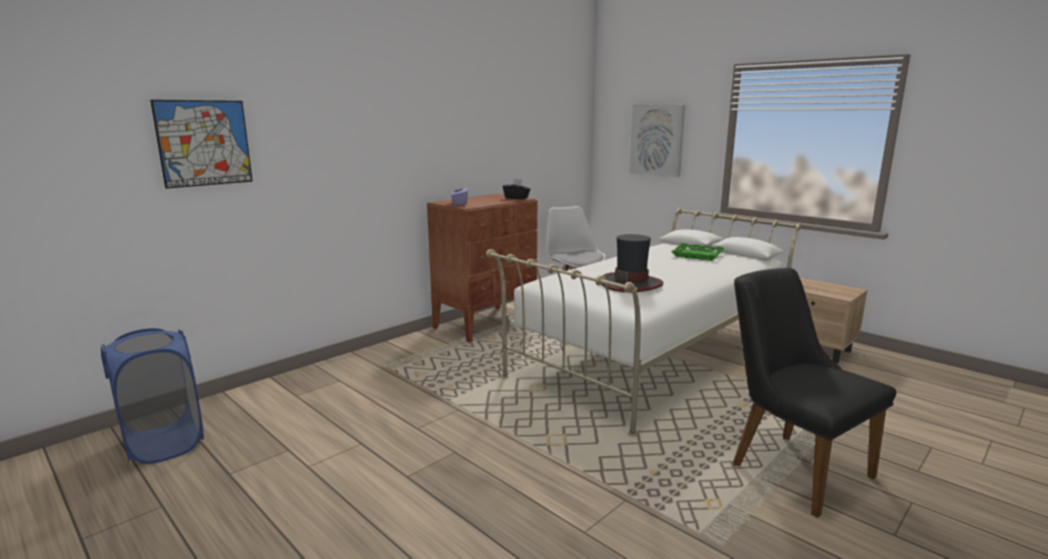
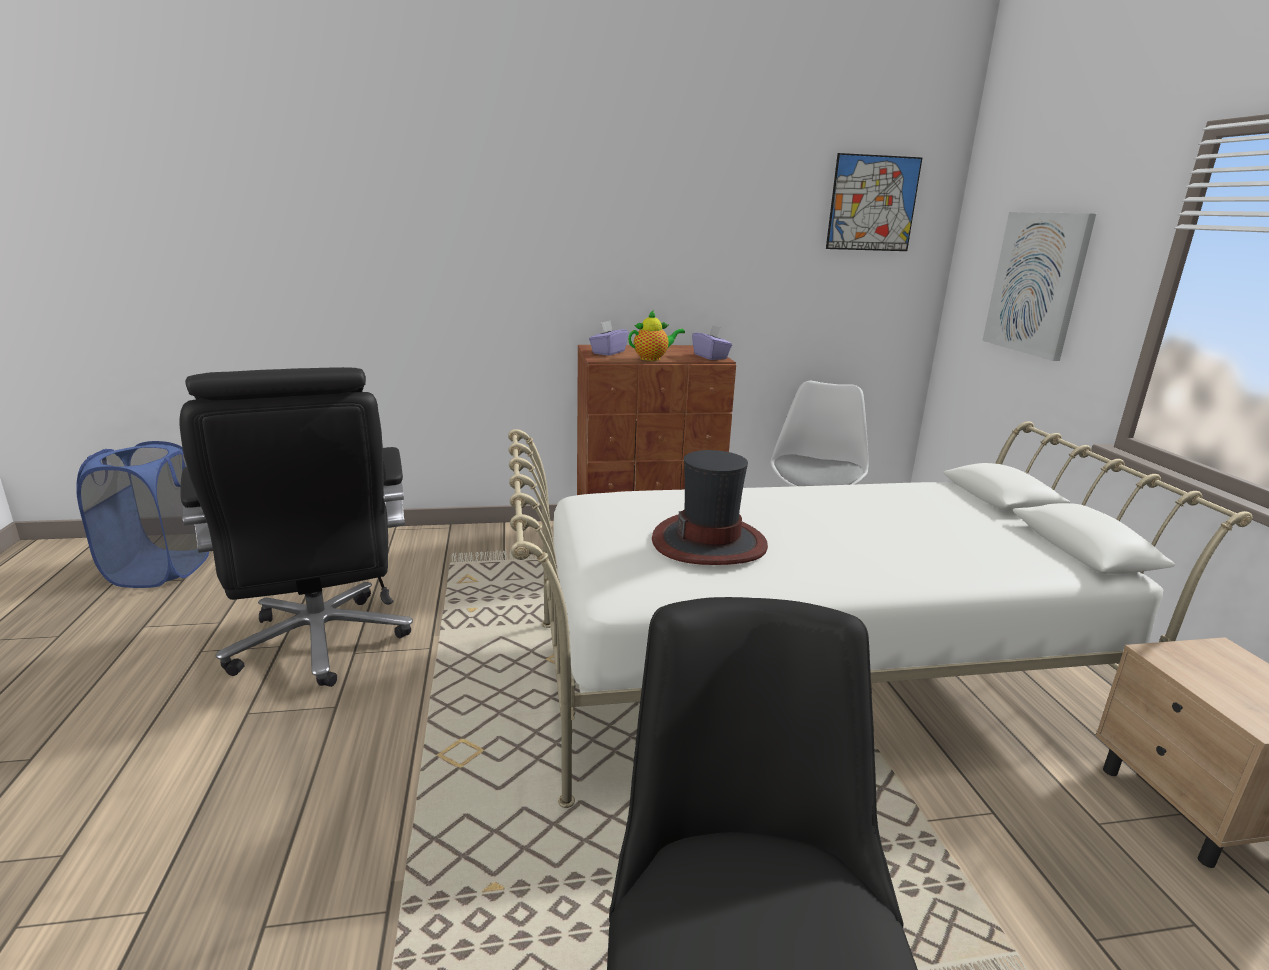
camera: 35 degrees right, 5 degrees up
picture [150,100,253,188] -> picture moved to [826,153,923,251]
black tissue box [503,179,530,200] -> purple tissue box [692,325,732,360]
green tray [671,243,724,261] -> none
none -> black office chair [179,367,413,687]
none -> teapot [628,310,685,361]

